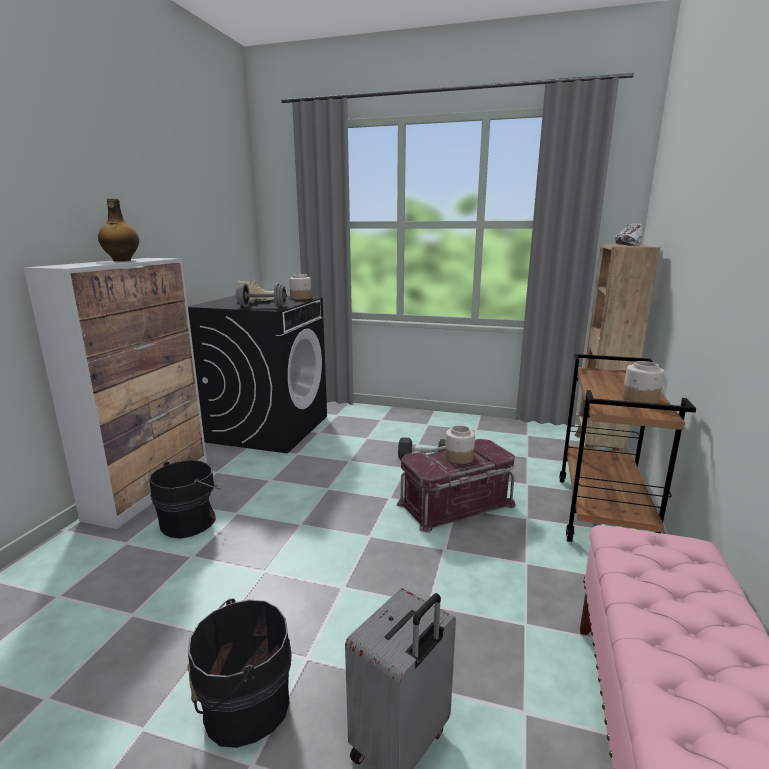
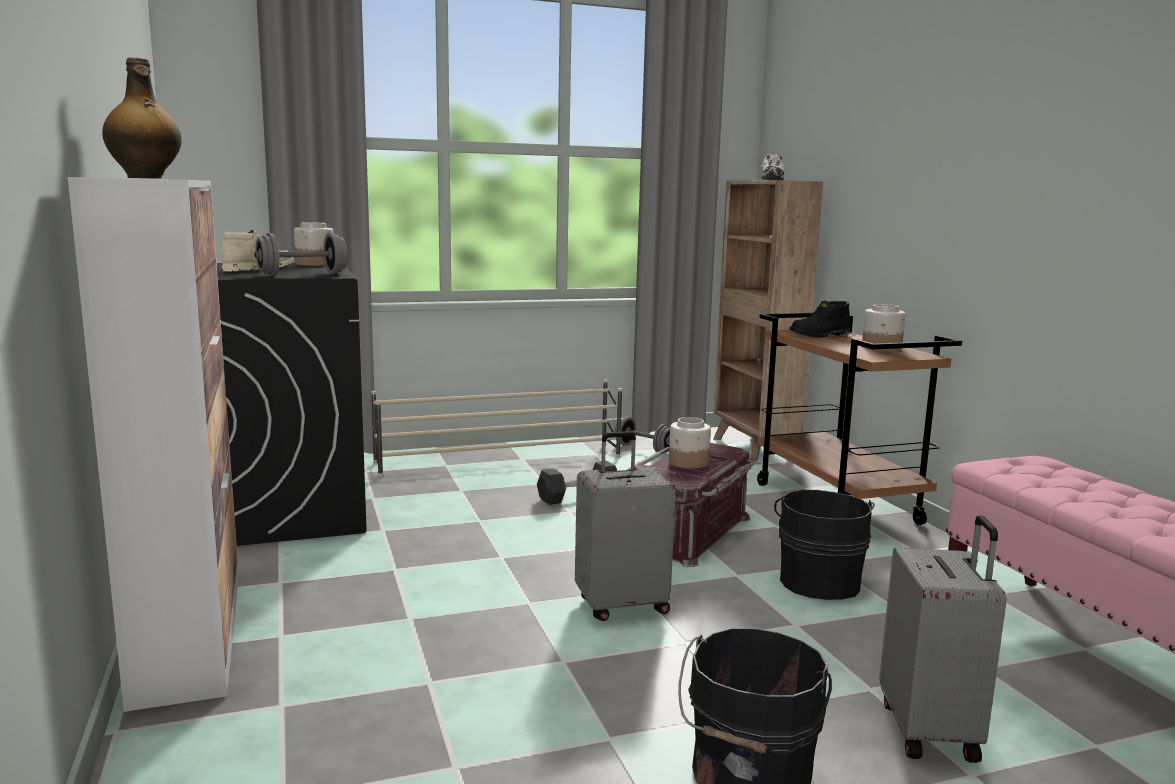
camera: 35 degrees left, 5 degrees down
black bucket [149,460,221,539] -> black bucket moved to [774,490,875,600]
none -> beige shoe rack [371,379,622,477]
none -> grey suitcase [575,431,676,621]
none -> grey dumbbell [614,417,670,453]
none -> black boot [789,300,850,338]

